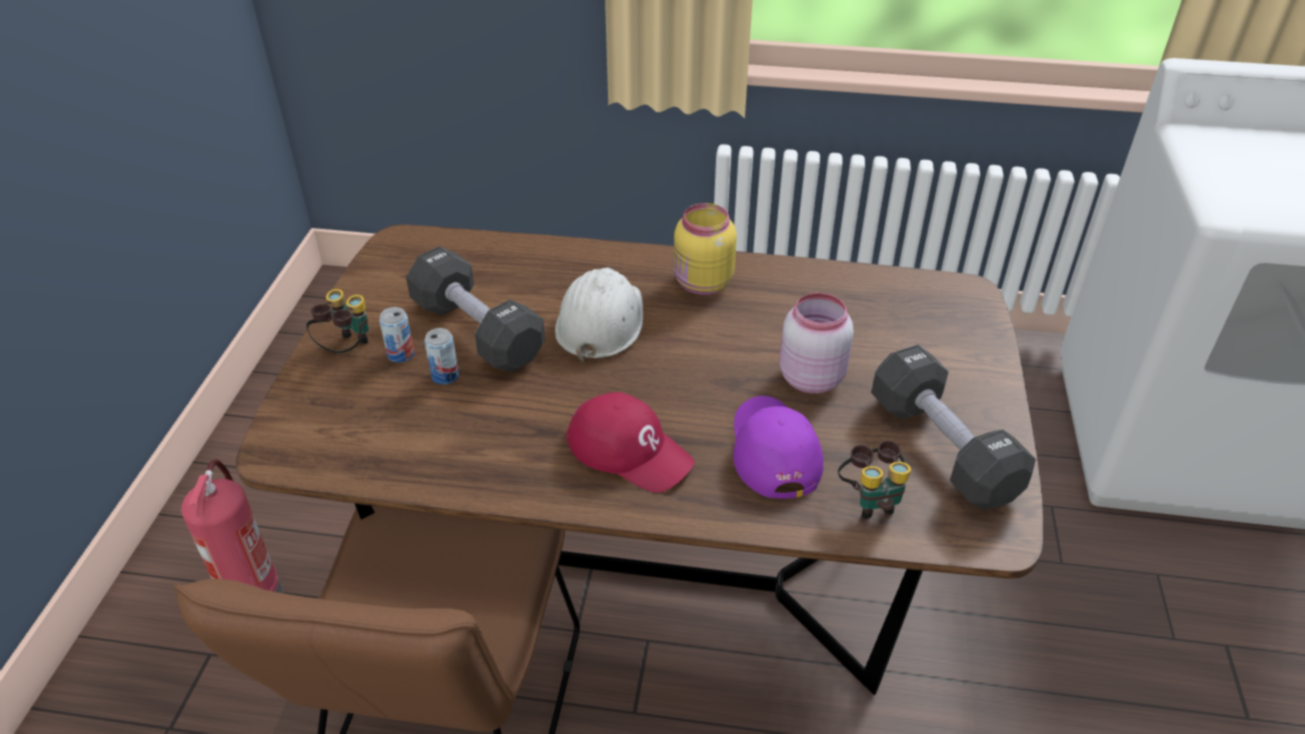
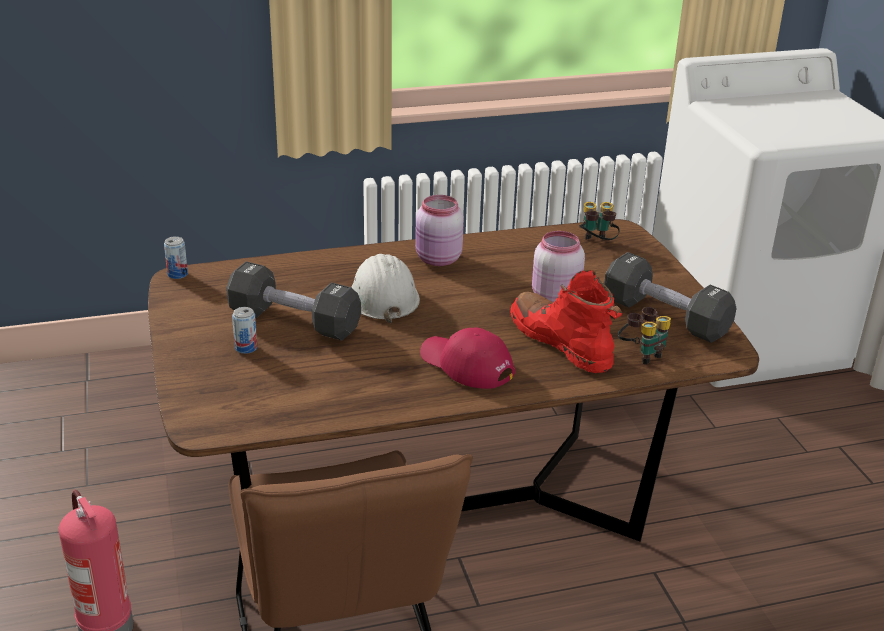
camera: 25 degrees left, 10 degrees down
binoculars [306,289,369,353] -> binoculars moved to [579,202,620,240]
can [424,328,459,385] -> can moved to [164,236,188,279]
red cap [566,392,695,493] -> red cap turned 150 degrees counterclockwise [420,328,515,389]
yellow jar [674,203,737,295] -> pink jar [415,195,464,266]
purple cap [733,396,823,499] -> red boot [510,270,623,373]

